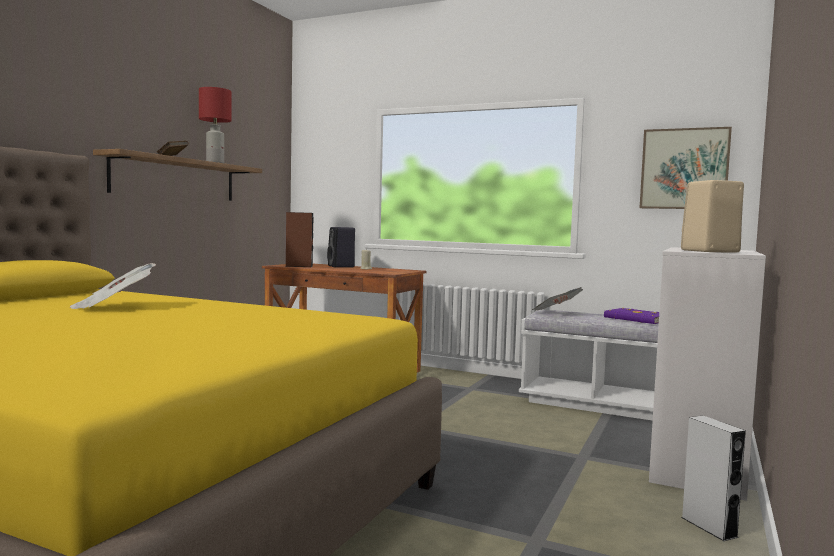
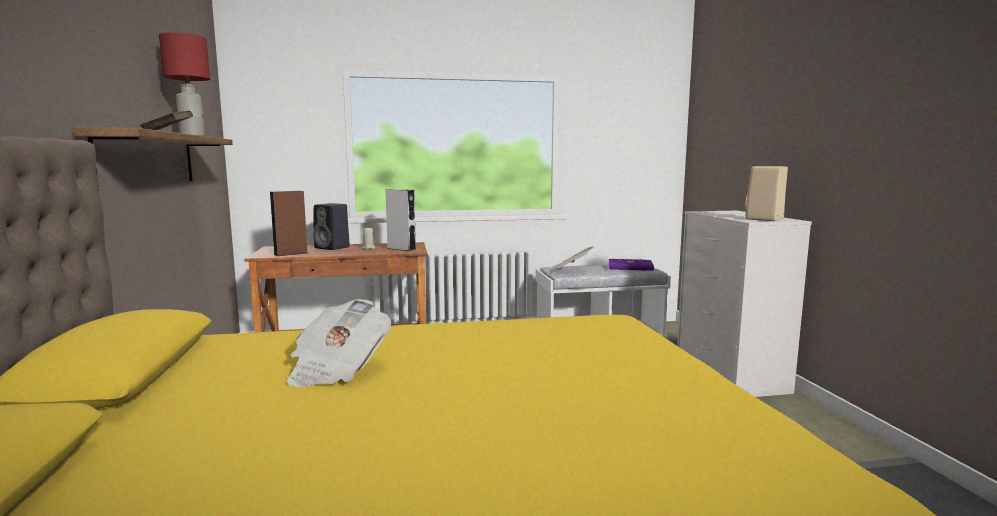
camera: 35 degrees left, 5 degrees up
picture [640,127,732,209] -> none
grey speaker [681,416,746,541] -> grey speaker moved to [385,189,417,251]

